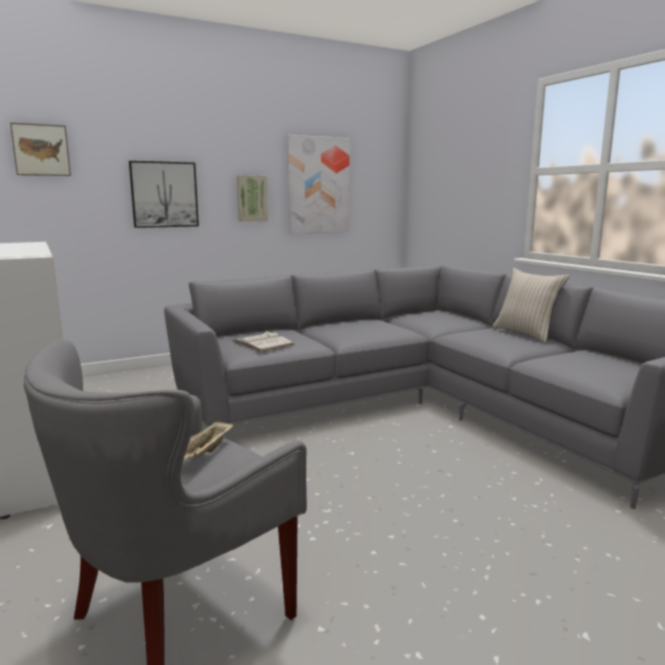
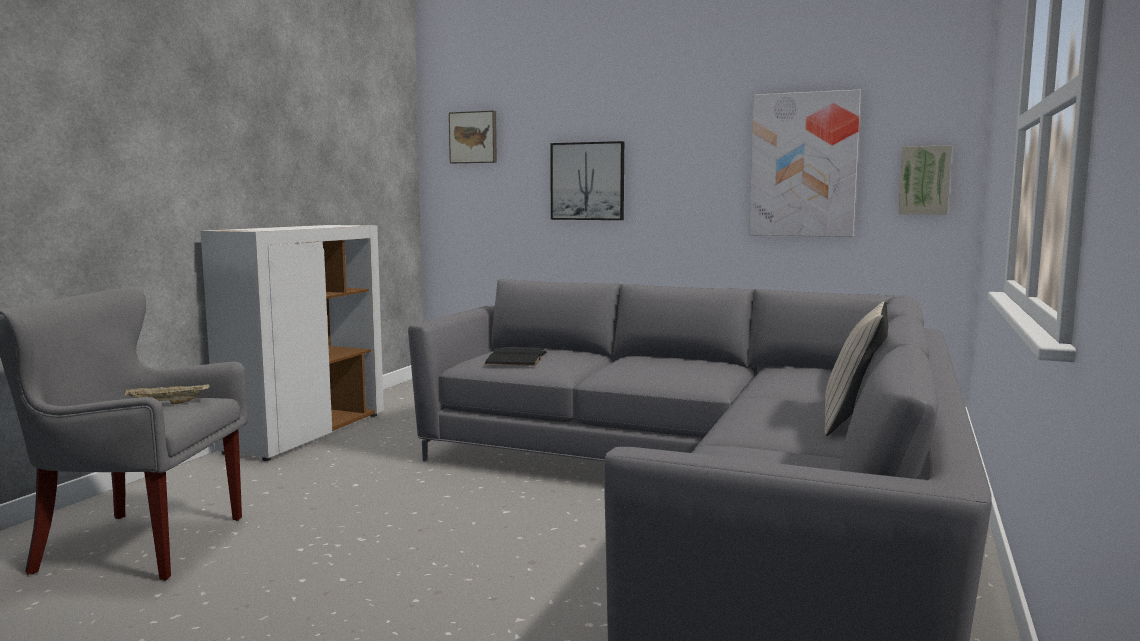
camera: 50 degrees right, 5 degrees down
white book [233,331,295,352] -> black book [484,347,547,366]
picture [237,175,268,222] -> picture moved to [899,145,952,214]

